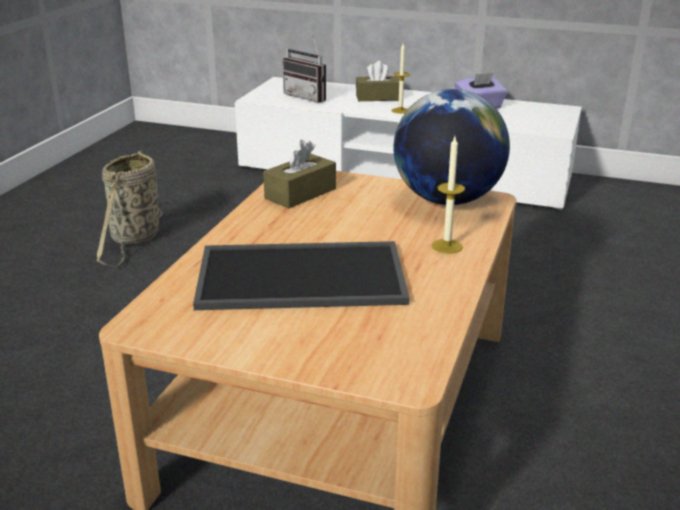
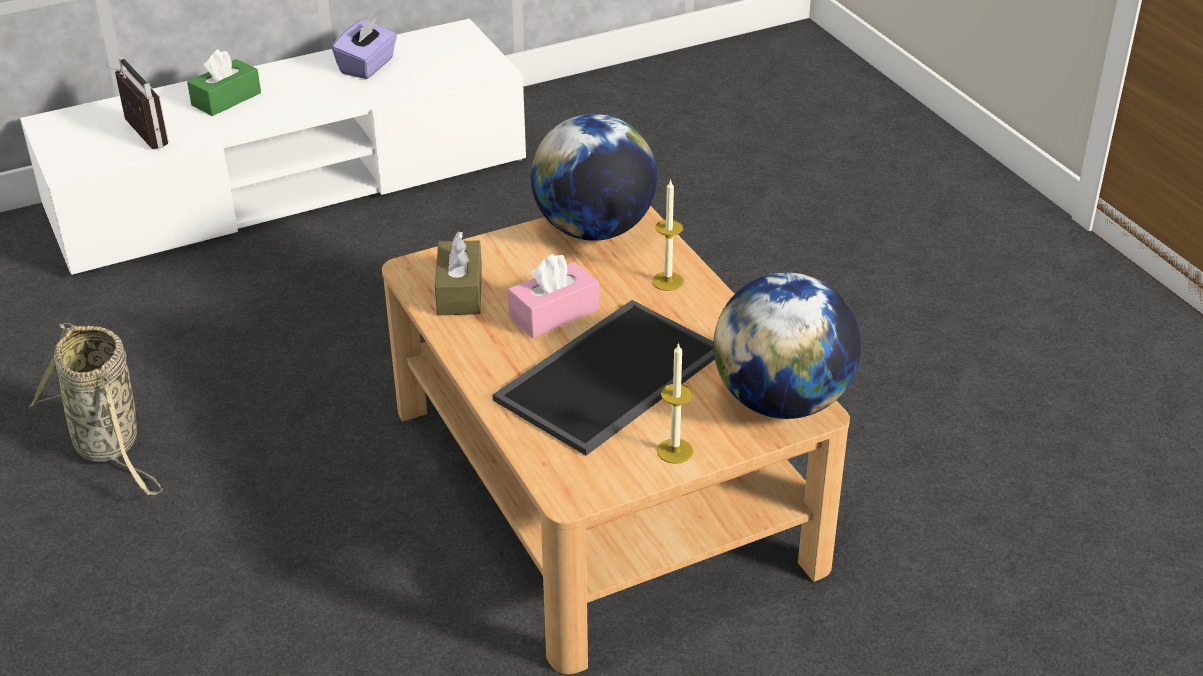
camera: 45 degrees left, 10 degrees up
radio [283,36,326,103] -> radio turned 120 degrees counterclockwise [104,57,169,149]
brown tissue box [356,61,399,101] -> green tissue box [187,49,261,116]
candle [391,43,410,114] -> candle moved to [657,342,693,464]
none -> pink tissue box [508,254,599,338]
none -> globe [713,272,861,419]

